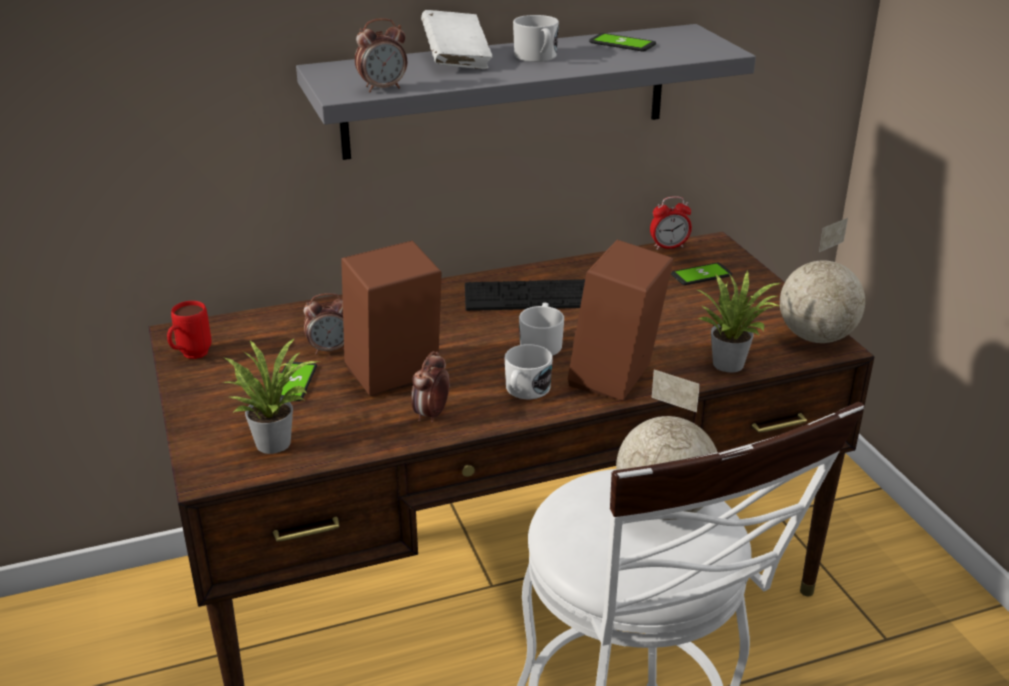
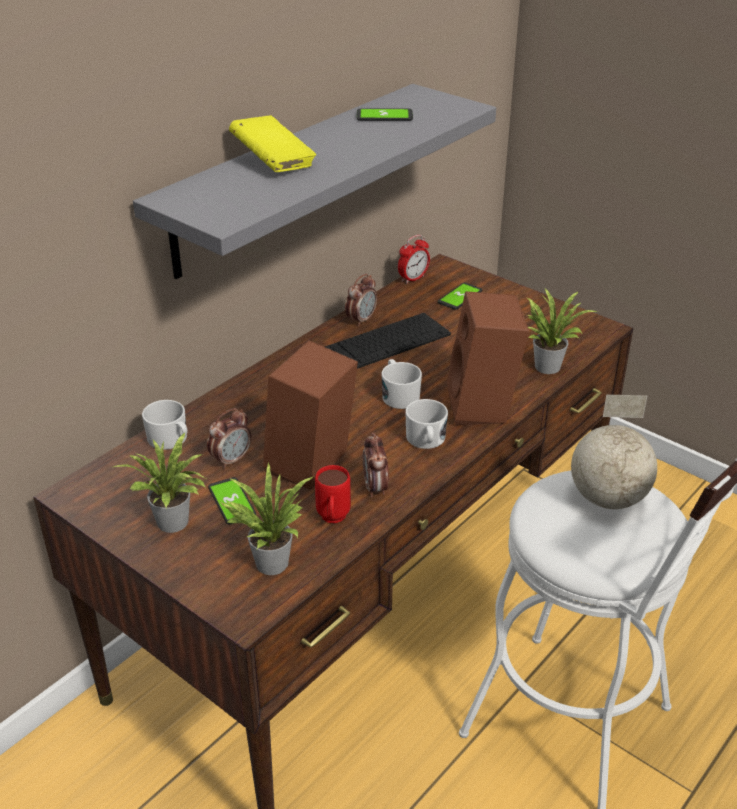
camera: 30 degrees left, 5 degrees up
red mug [167,301,212,359] -> red mug moved to [315,465,351,523]
alarm clock [355,18,407,92] -> alarm clock moved to [345,274,377,327]
white book [421,10,492,69] -> yellow book [229,115,316,172]
white mug [513,15,559,62] -> white mug moved to [142,400,188,450]
globe [780,218,865,343] -> none
none -> potted plant [114,433,206,533]

